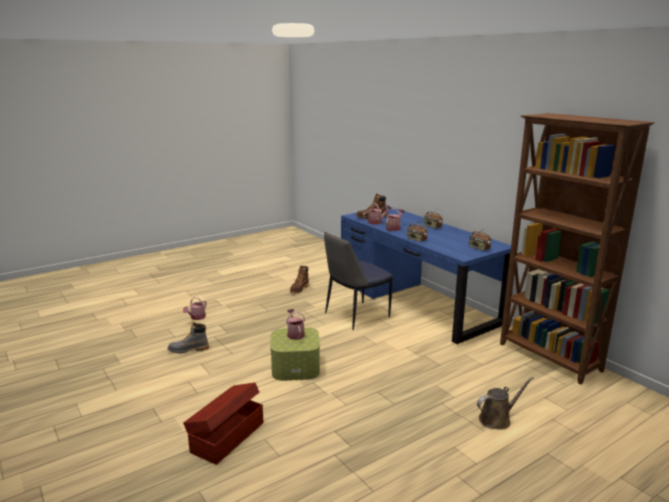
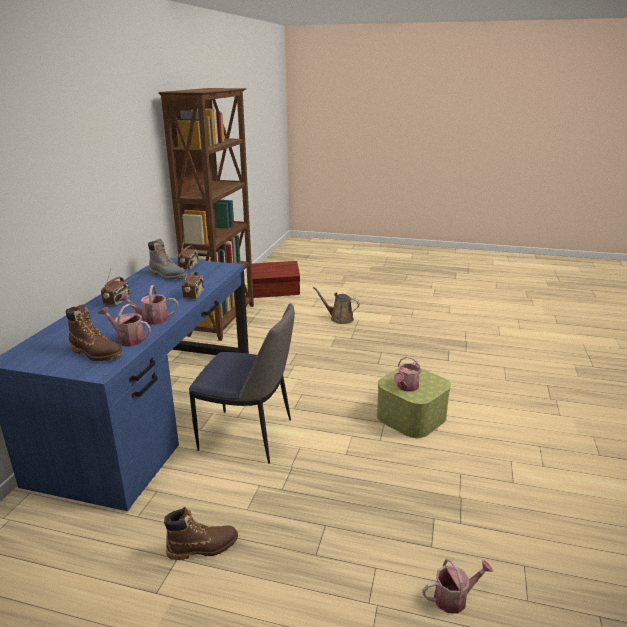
camera: 130 degrees left, 5 degrees up
grey boot [167,322,209,354] -> grey boot moved to [148,239,186,280]
brown storage box [183,383,263,465] -> brown storage box moved to [252,261,300,298]

